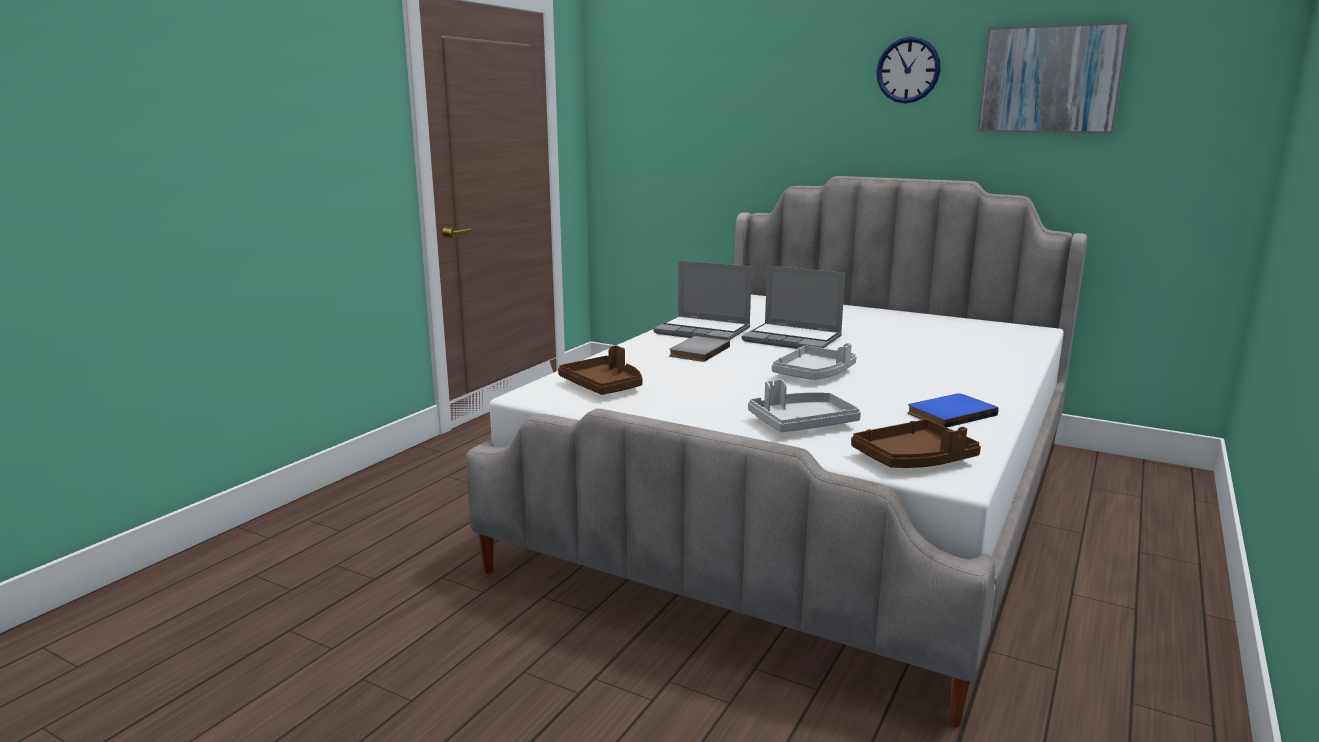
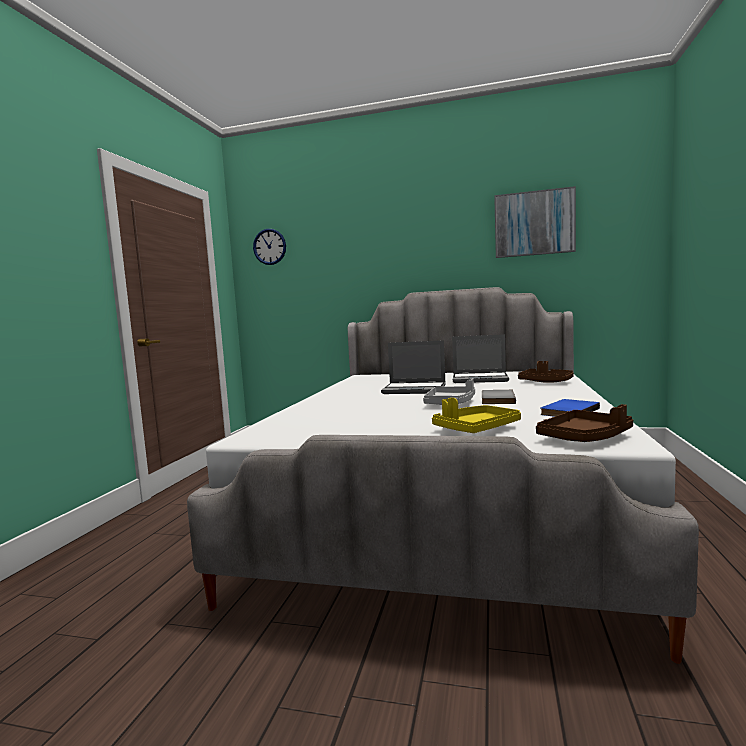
camera: 15 degrees left, 10 degrees down
brown tray [558,345,643,395] -> brown tray moved to [518,361,574,383]
laptop [653,260,752,340] -> laptop moved to [452,334,509,383]
grey book [669,336,730,362] -> grey book moved to [482,390,516,404]
grey tray [748,379,861,432] -> yellow tray [432,398,521,433]
wall clock [876,36,941,103] -> wall clock moved to [253,229,286,265]

